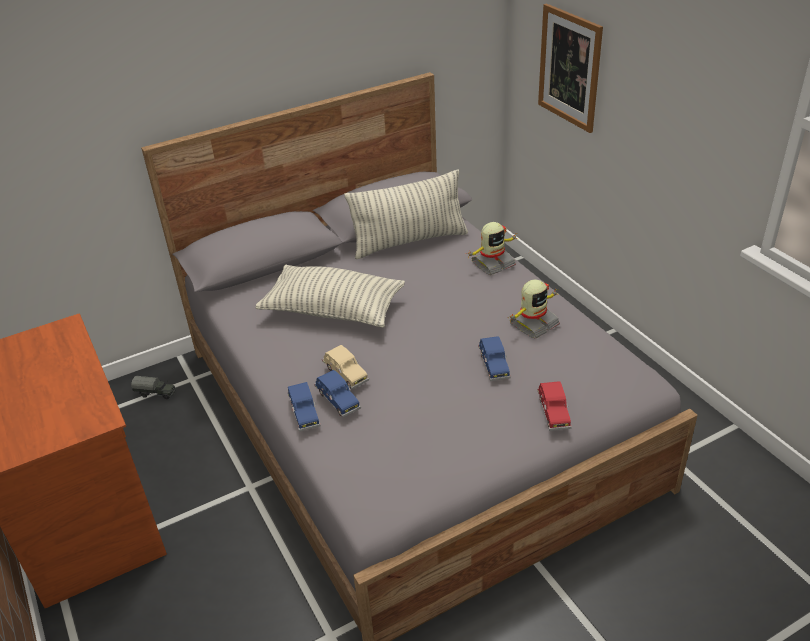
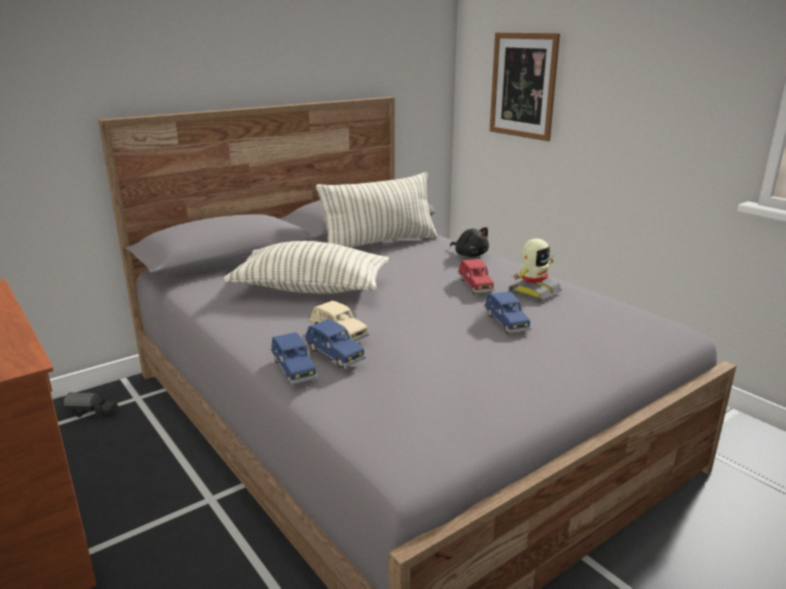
camera: 10 degrees left, 15 degrees down
toy robot [466,222,518,275] -> black plush toy [450,227,489,257]
red toy car [537,381,572,431] -> red toy car moved to [458,259,495,294]

